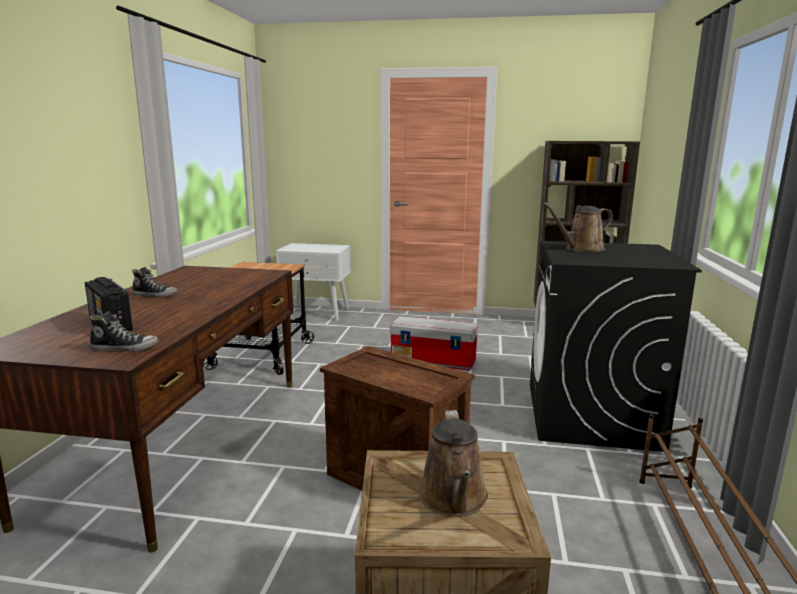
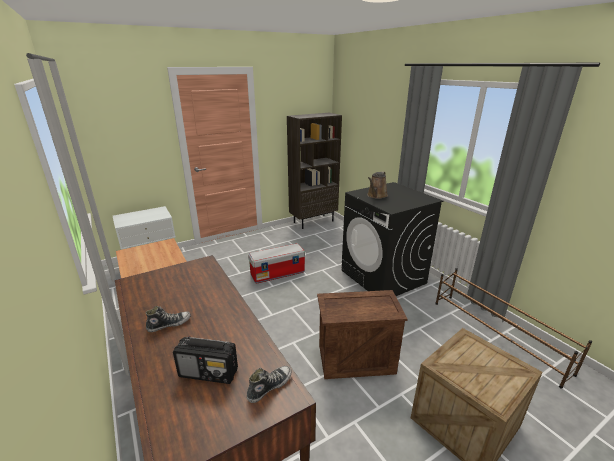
camera: 40 degrees left, 10 degrees up
brown watering can [419,410,488,516] -> none

